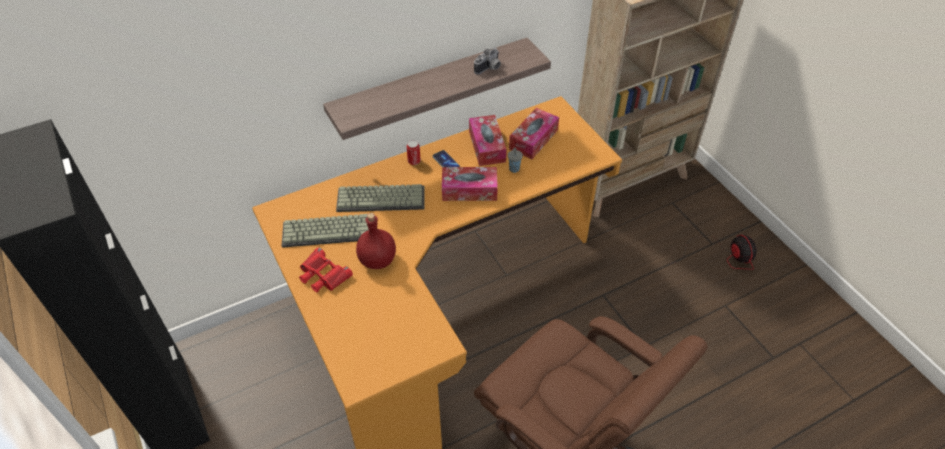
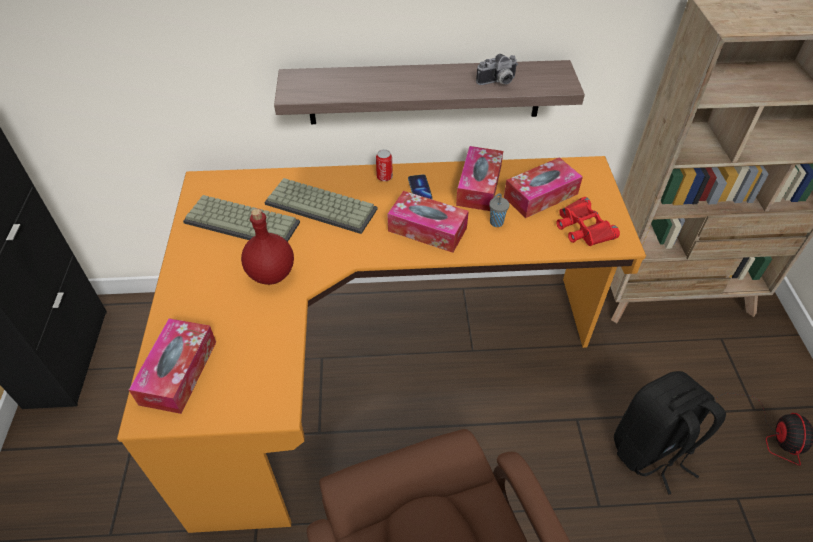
camera: 25 degrees right, 0 degrees up
red binoculars [299,247,353,292] -> red binoculars moved to [556,197,620,246]
none -> tissue box [129,318,216,414]
none -> black backpack [614,371,726,495]

